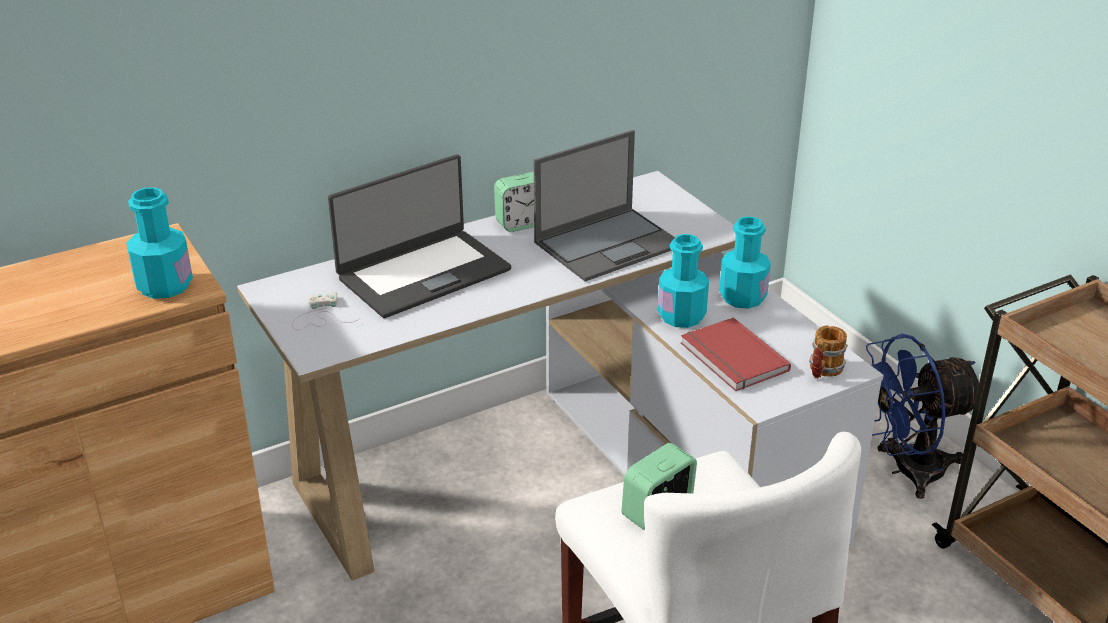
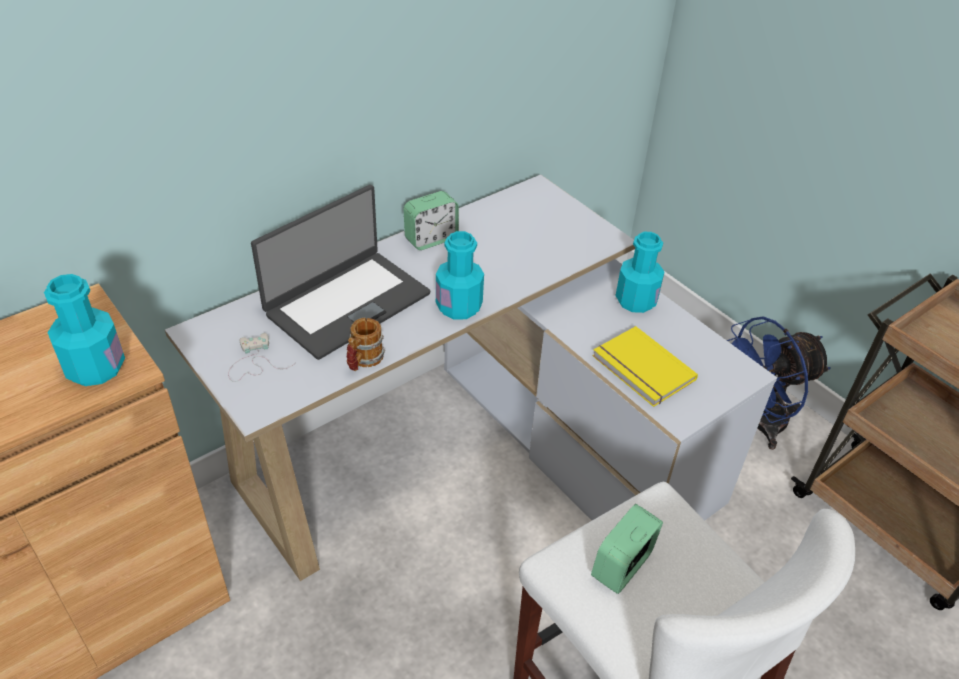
camera: 10 degrees left, 10 degrees up
laptop [534,130,675,282] -> none
turquoise bottle [658,234,709,328] -> turquoise bottle moved to [436,231,484,319]
red book [681,317,791,391] -> yellow book [593,326,698,407]
mug [809,325,848,379] -> mug moved to [347,317,385,371]

